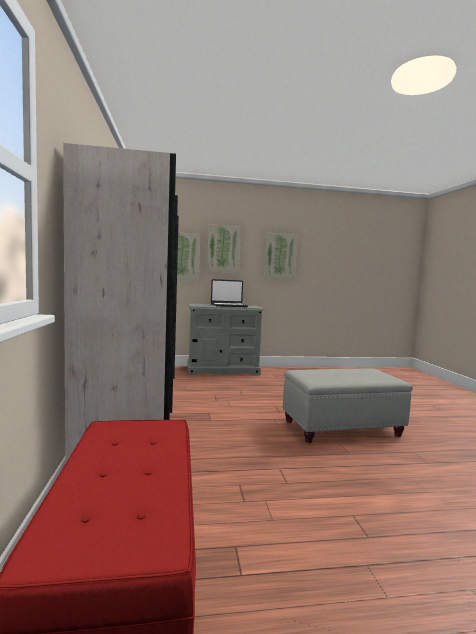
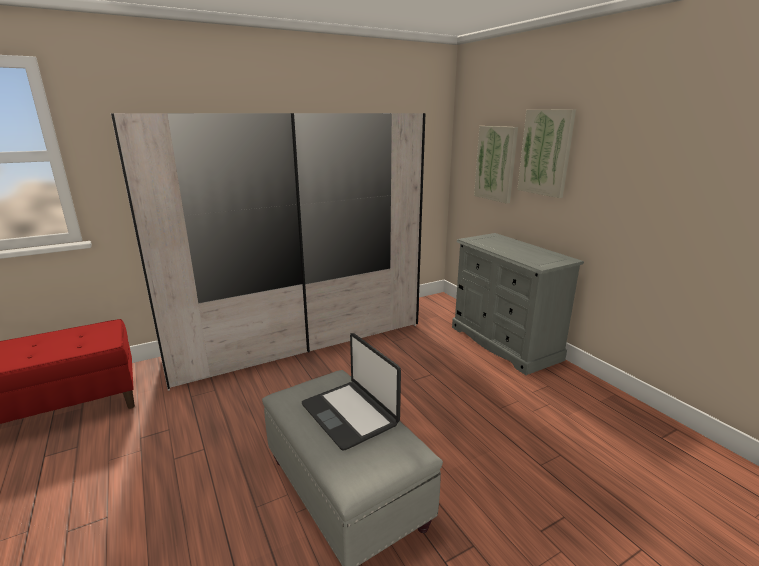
camera: 70 degrees right, 15 degrees up
laptop [211,279,248,307] -> laptop moved to [302,333,401,450]
picture [264,233,298,281] -> none

